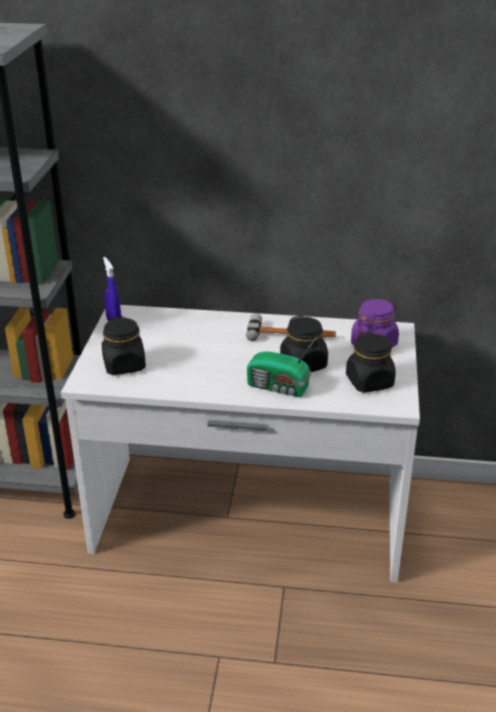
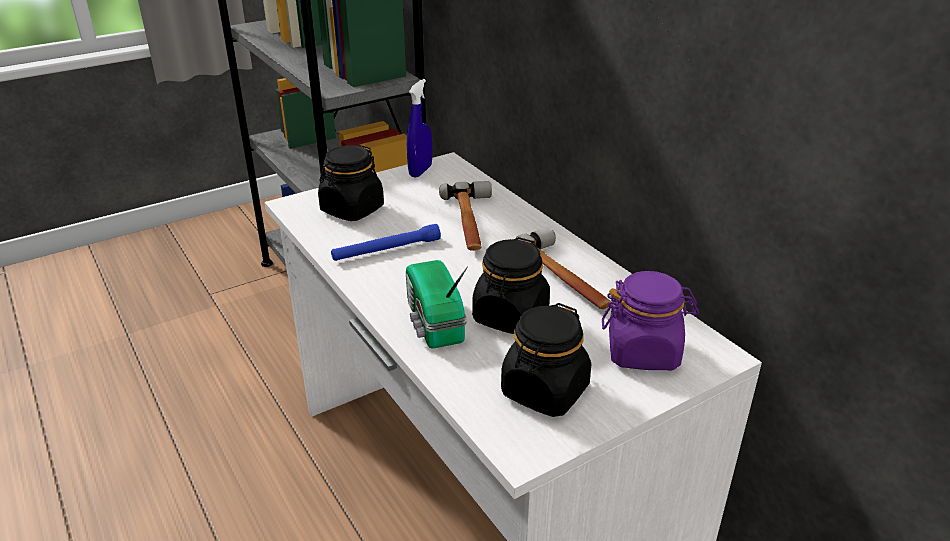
camera: 50 degrees right, 0 degrees up
none -> blue flashlight [331,224,441,261]
none -> hammer [439,181,492,251]

